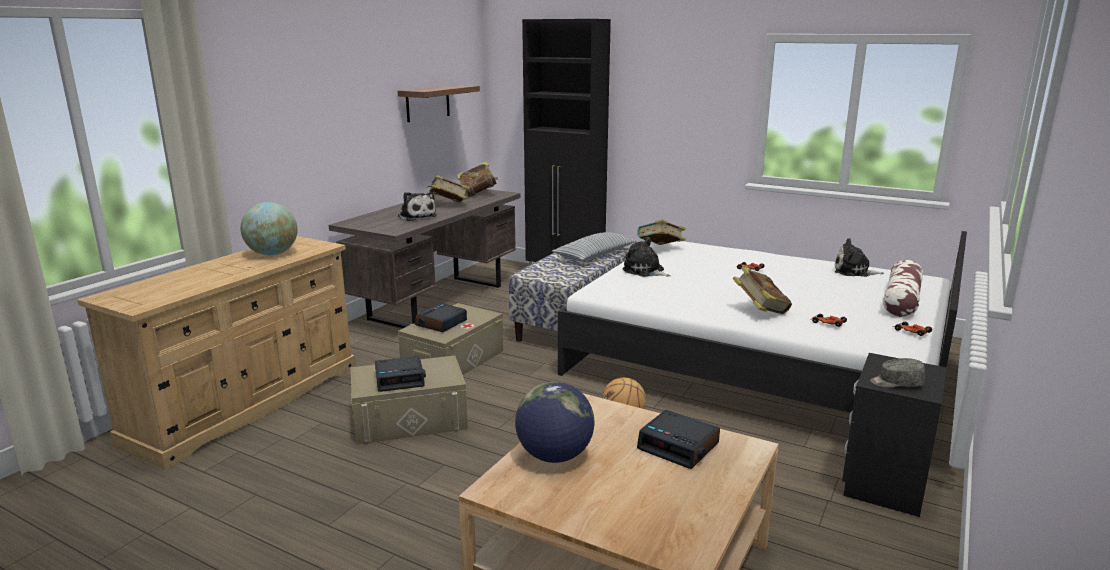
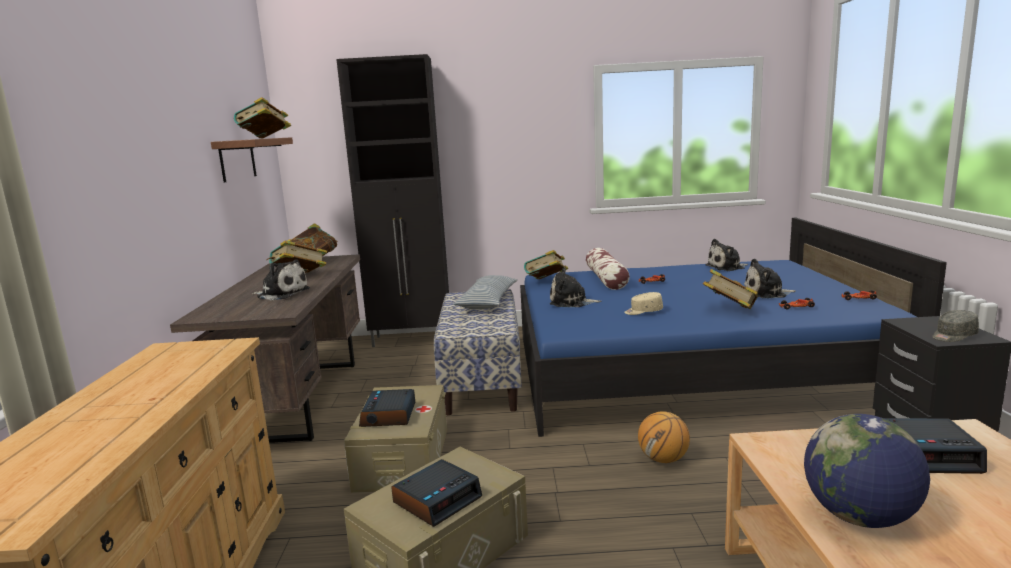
camera: 30 degrees left, 5 degrees down
globe [241,202,298,255] -> none
white bed [558,231,967,413] -> blue bed [520,217,947,437]
pillow [883,260,923,317] -> pillow moved to [586,248,630,290]
none -> book [234,97,291,139]
none -> beige cap [624,292,663,315]
none -> plush toy [744,259,796,298]

